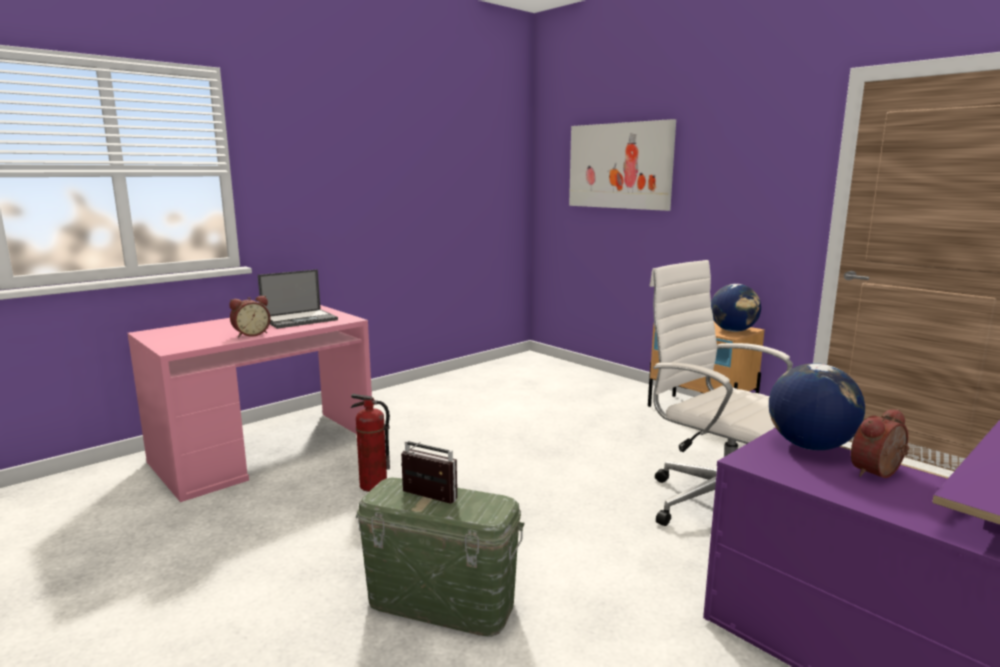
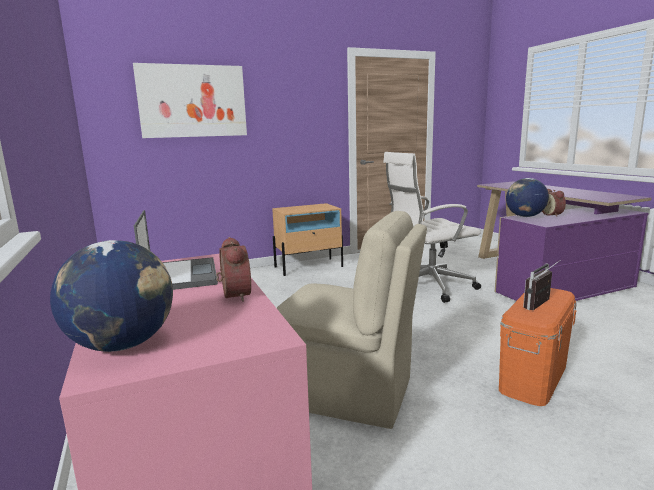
camera: 70 degrees left, 0 degrees up
fire extinguisher [351,394,390,492] -> beige chair [277,211,427,429]
green storage box [356,477,524,637] -> orange storage box [499,288,577,406]
globe [711,284,761,332] -> globe moved to [50,240,173,352]

